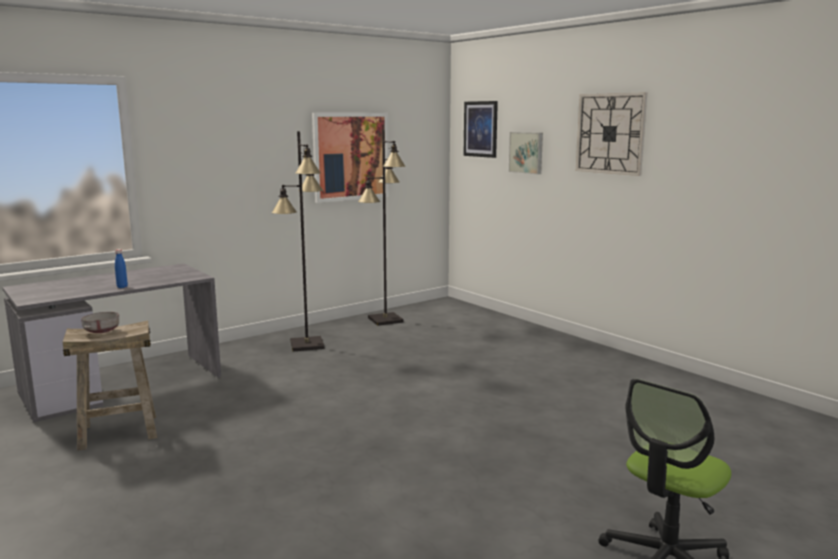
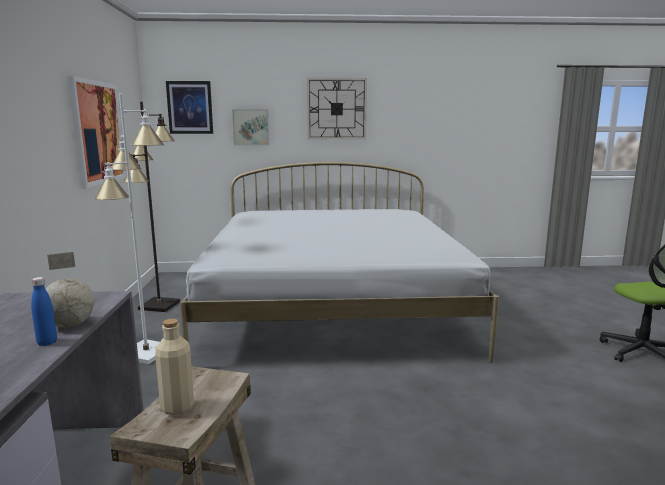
camera: 55 degrees left, 0 degrees up
grey bowl [81,312,119,333] -> beige bottle [155,319,194,415]
black floor lamp [272,131,324,351] -> white floor lamp [94,94,164,364]
none -> globe [45,252,94,328]
none -> white bed [180,162,499,363]

